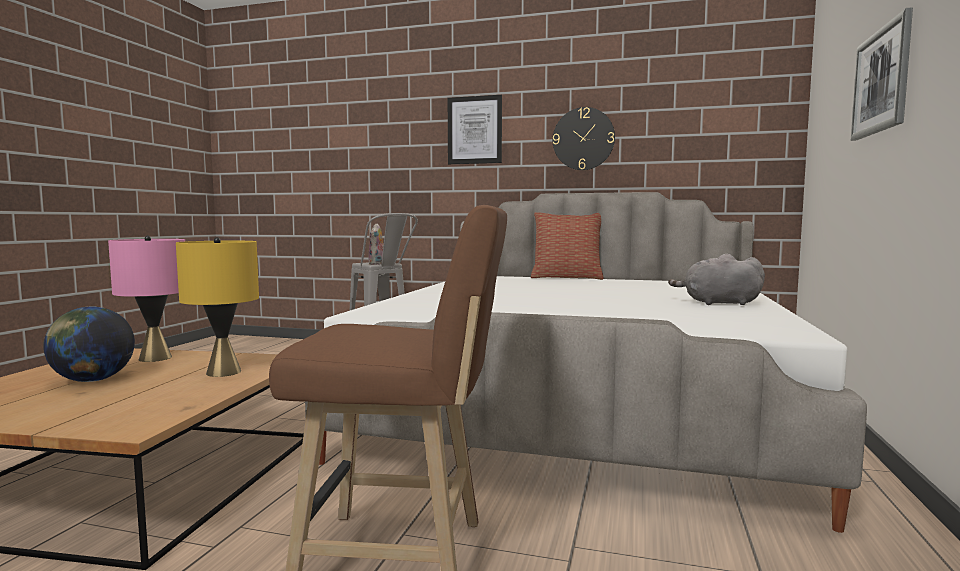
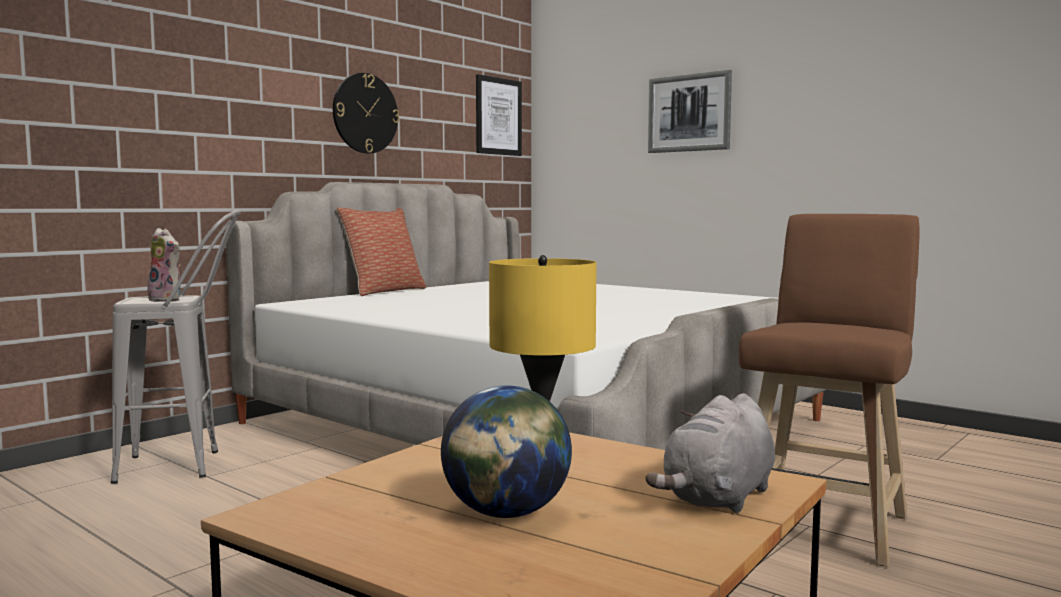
camera: 65 degrees left, 0 degrees up
pink table lamp [108,236,185,362] -> none
picture [448,95,502,164] -> picture moved to [476,74,522,156]
grey plush toy [668,254,765,305] -> grey plush toy moved to [645,393,775,513]

